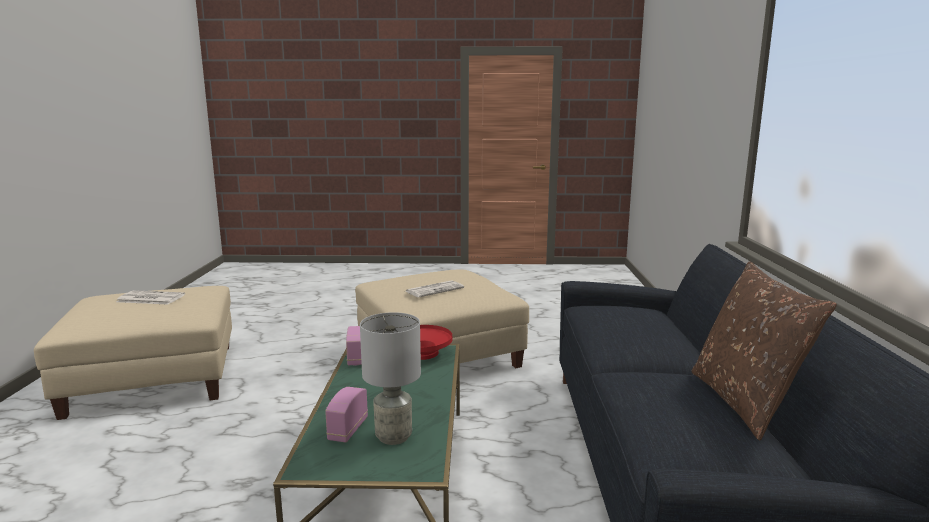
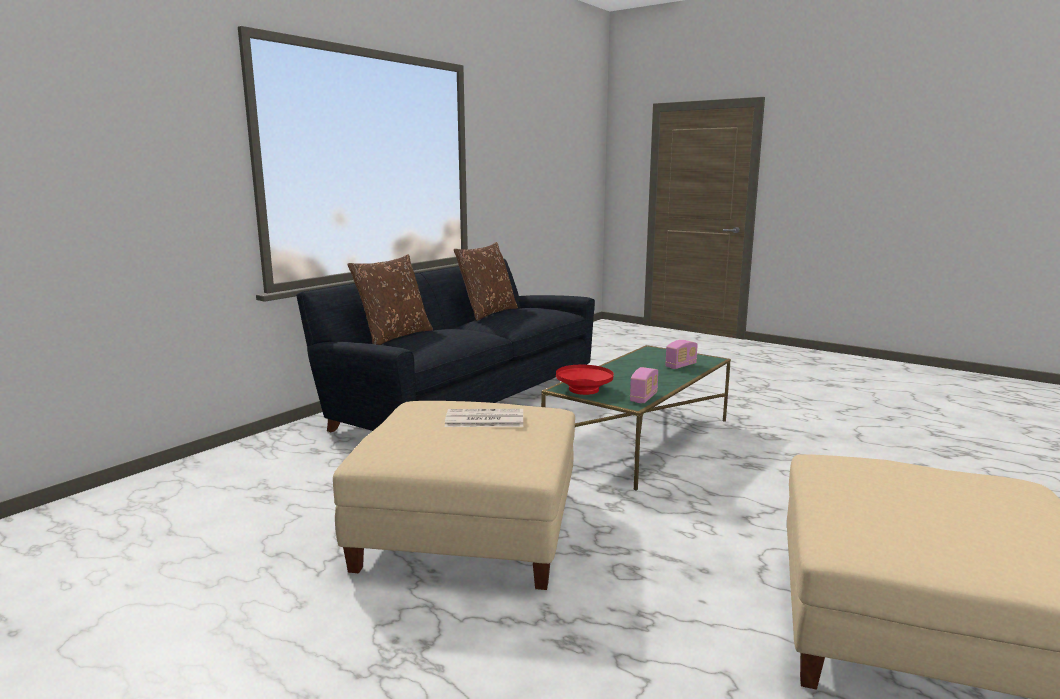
camera: 145 degrees left, 0 degrees up
newspaper [116,290,185,305] -> none
grey table lamp [360,312,421,445] -> none
none -> brown pillow [348,254,433,345]

